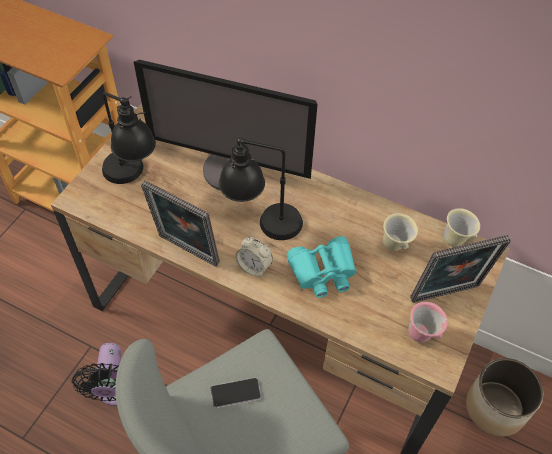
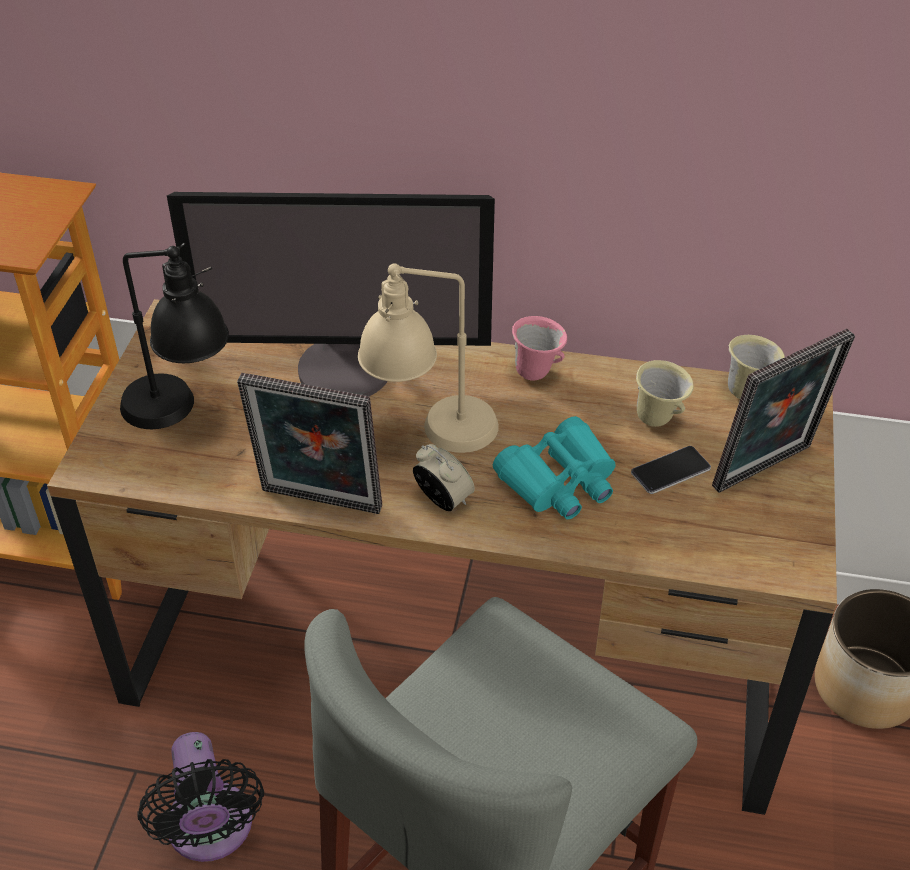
camera: 15 degrees left, 10 degrees down
phone [210,378,261,408] -> phone moved to [631,446,711,494]
black table lamp [219,137,303,240] -> beige table lamp [358,264,499,453]
alarm clock [235,237,273,277] -> alarm clock turned 150 degrees counterclockwise [413,444,475,511]
pink mug [408,302,448,342] -> pink mug moved to [512,316,567,381]

